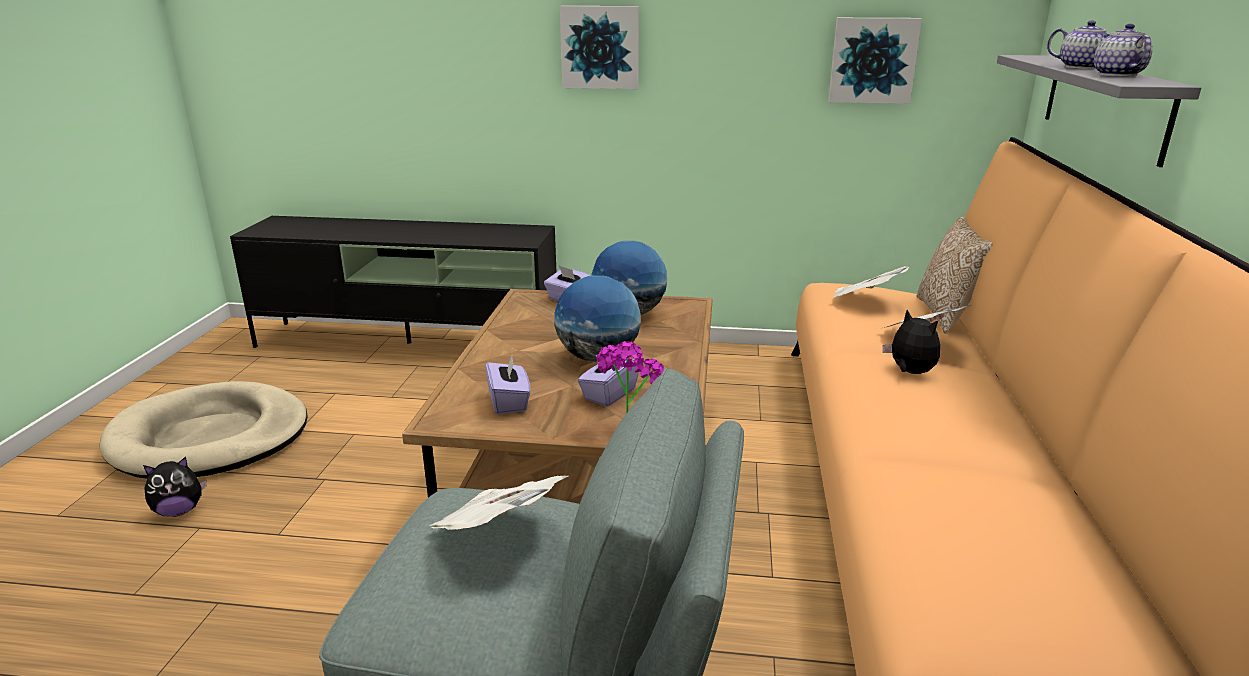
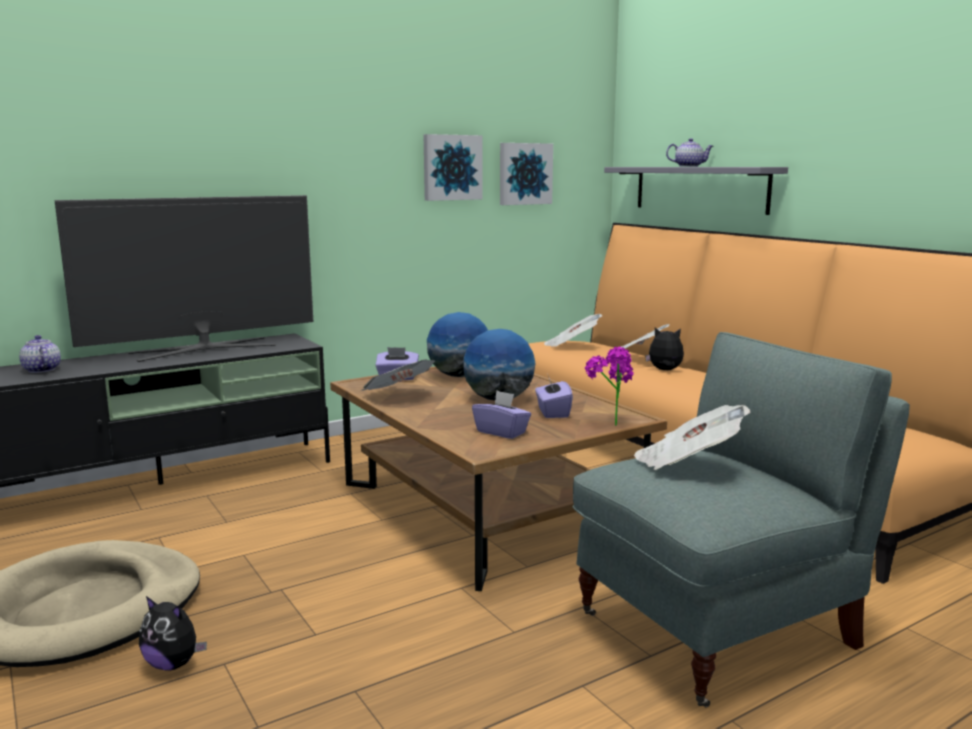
camera: 40 degrees left, 10 degrees down
plush toy [143,457,207,517] -> plush toy turned 90 degrees clockwise [139,596,207,671]
picture [560,6,639,89] -> picture moved to [424,134,482,201]
pillow [917,216,993,334] -> none
teapot [1094,24,1153,76] -> teapot moved to [19,335,61,373]
none -> television [55,195,313,362]
none -> newspaper [362,359,435,391]

